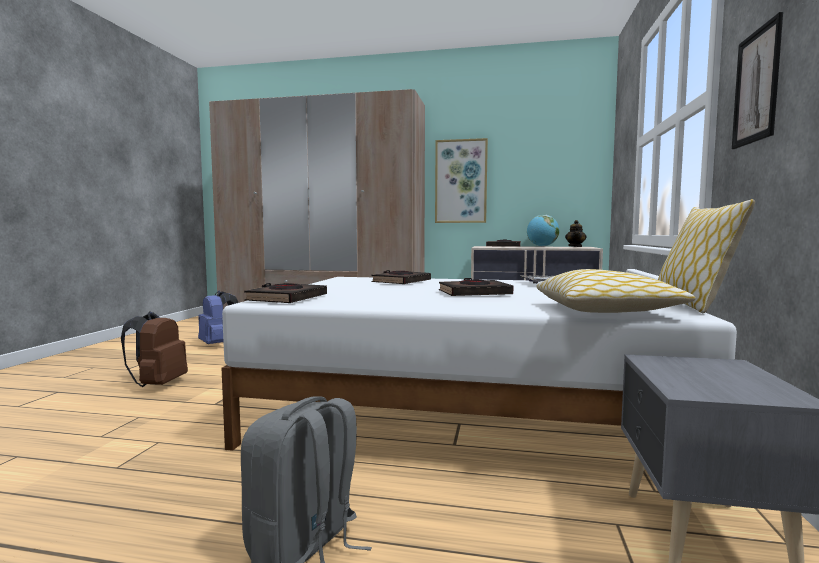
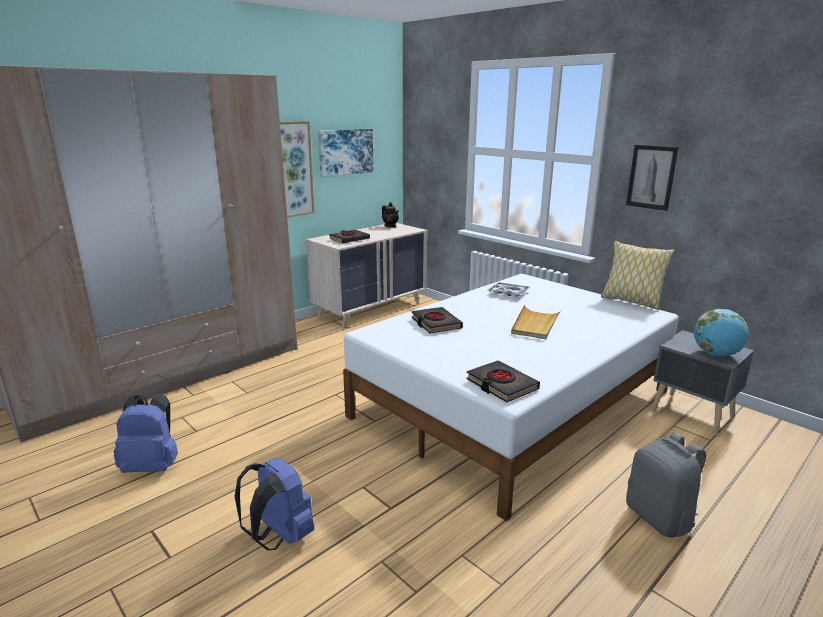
camera: 55 degrees left, 15 degrees up
brown backpack [121,311,188,387] -> blue backpack [234,458,314,550]
black book [439,278,513,296] -> beige tray [511,305,561,339]
globe [527,215,559,247] -> globe moved to [694,309,748,357]
pillow [536,269,696,313] -> none
none -> picture [318,129,374,177]

